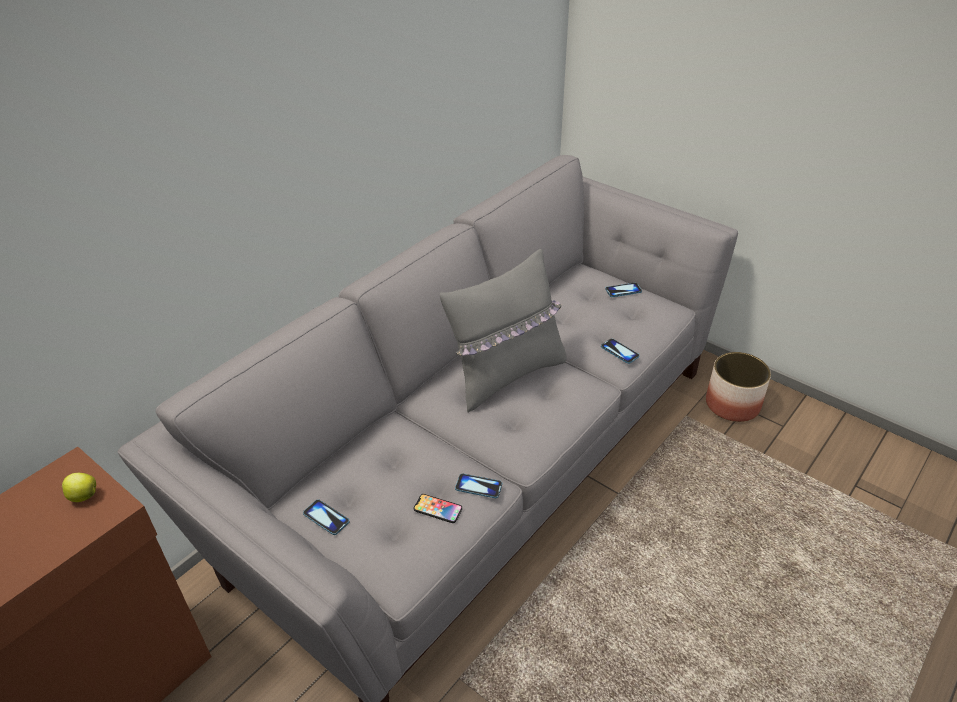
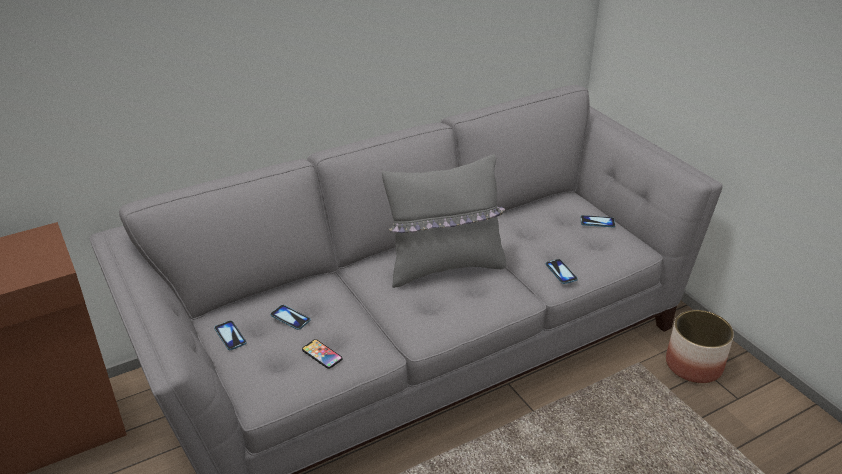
camera: 20 degrees right, 5 degrees down
apple [62,473,96,502] -> none
phone [455,474,502,498] -> phone moved to [270,305,310,330]

